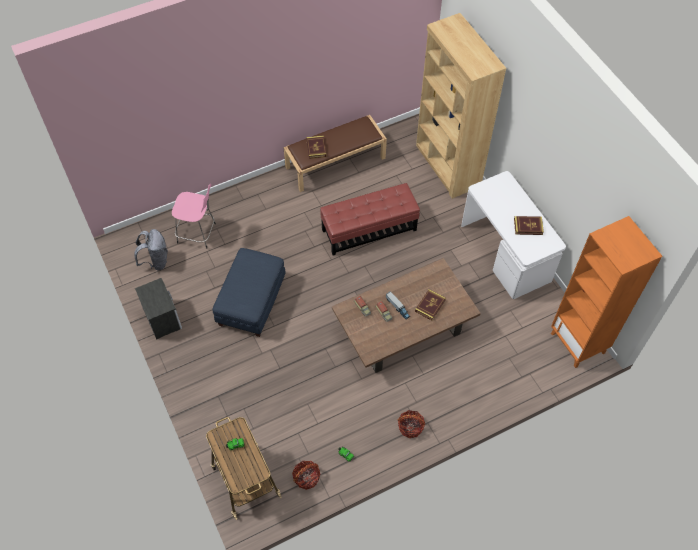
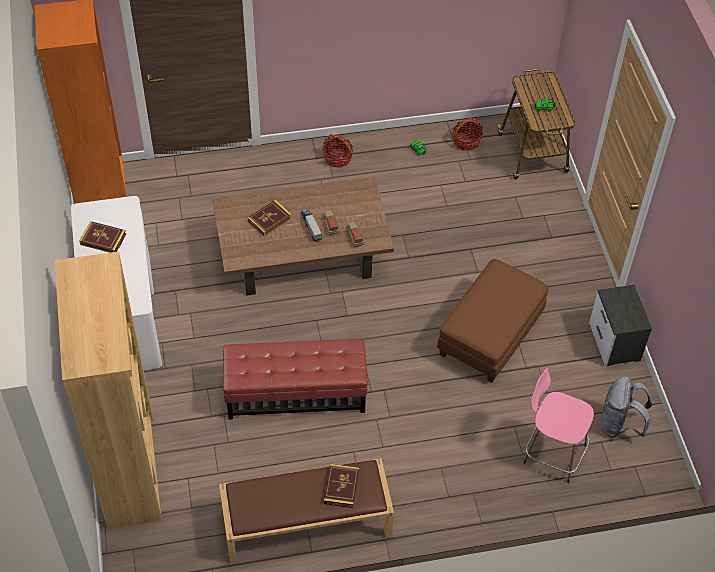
camera: 165 degrees left, 5 degrees down
blue ottoman [213,248,286,337] -> brown ottoman [437,259,549,383]

